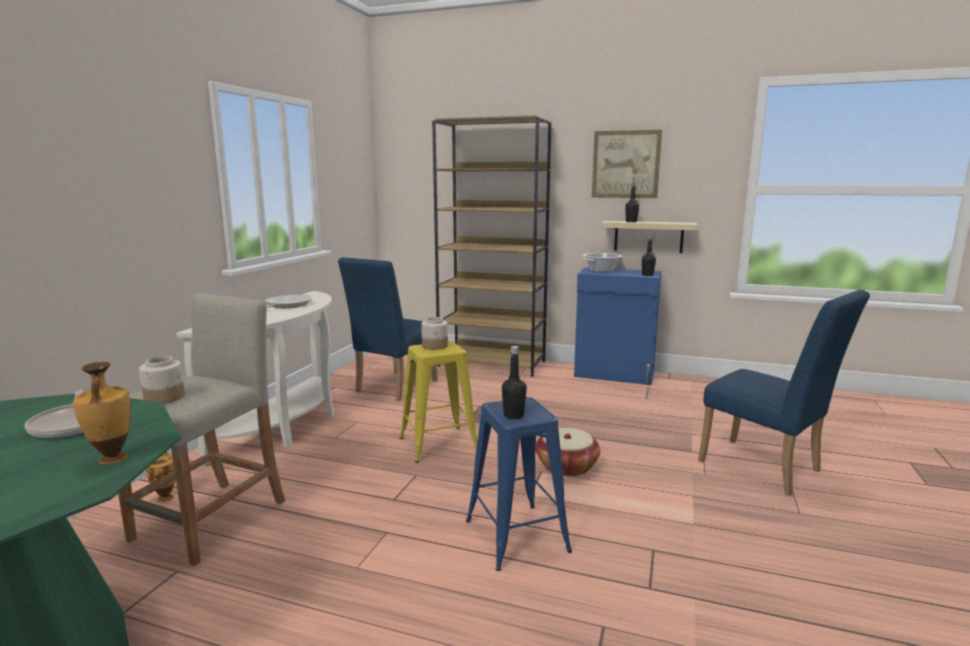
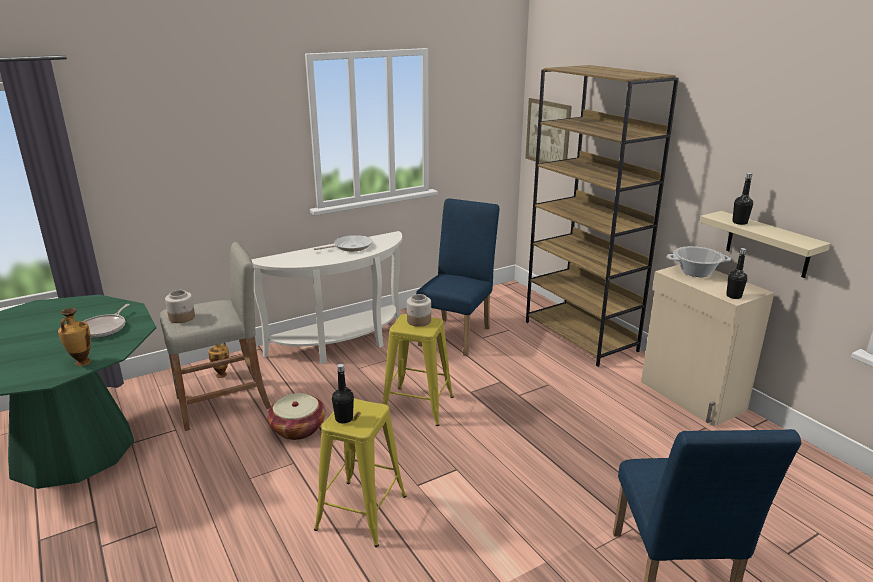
camera: 40 degrees right, 10 degrees up
blue chair [338,257,438,401] -> blue chair turned 135 degrees clockwise [416,198,500,356]
blue stool [466,397,572,571] -> yellow stool [314,398,406,547]
basket [535,428,600,476] -> basket moved to [267,393,326,440]
blue cabinet [574,267,661,385] -> beige cabinet [641,264,774,426]
picture [592,130,662,198] -> picture moved to [526,98,572,163]

